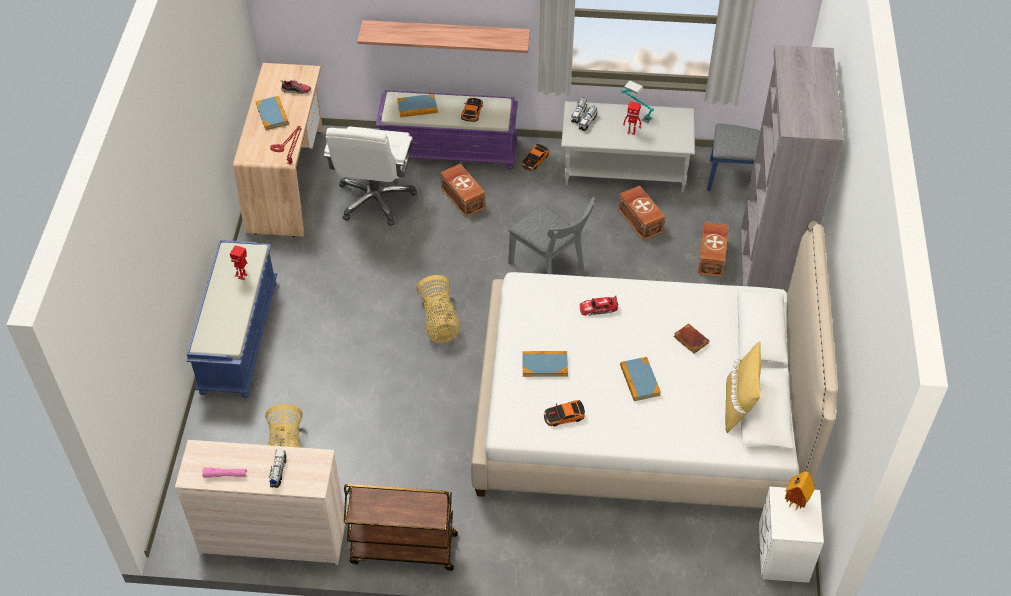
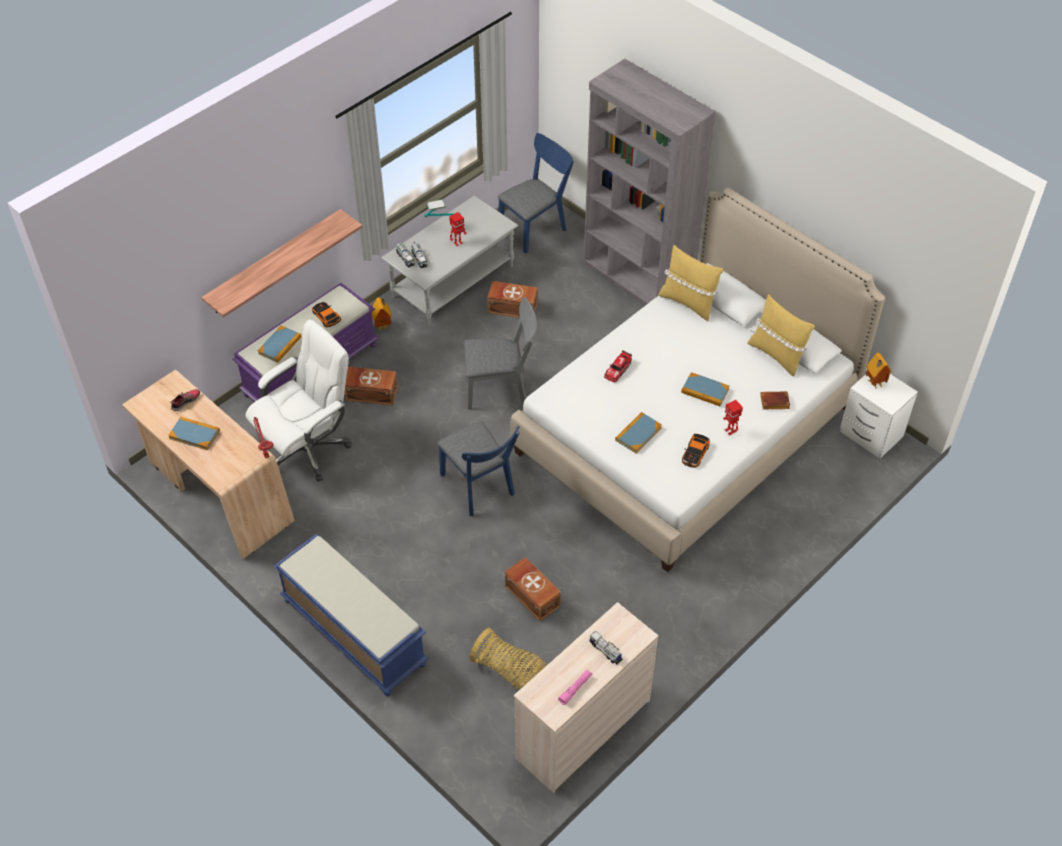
camera: 50 degrees left, 0 degrees up
toy robot [230,245,248,280] -> toy robot moved to [723,400,743,436]
white office chair [324,127,417,226] -> white office chair turned 90 degrees counterclockwise [245,319,352,482]
brown cart [344,484,458,571] -> none
basket [416,275,460,343] -> blue chair [437,421,520,516]
toy car [522,144,549,171] -> toy house [371,297,392,330]
brown book [673,324,709,354] -> brown book moved to [760,392,790,409]
brown storage box [698,222,729,277] -> brown storage box moved to [505,557,561,621]
none -> yellow pillow [658,245,723,321]

